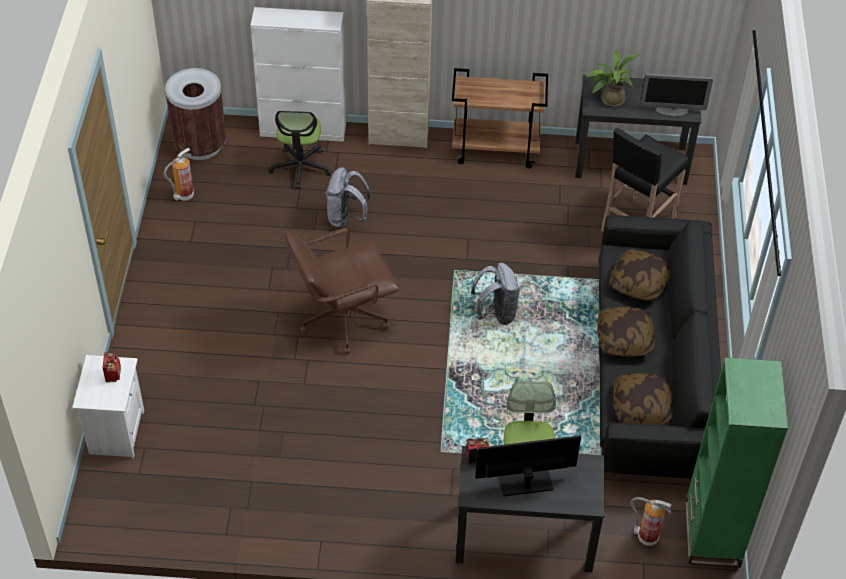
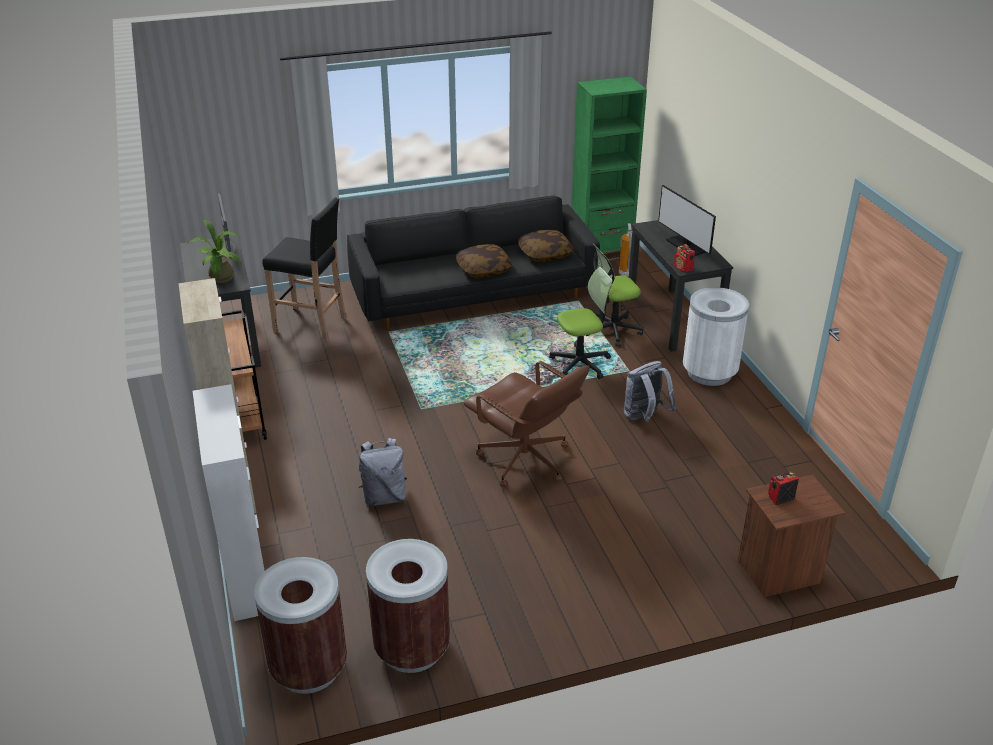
camera: 110 degrees left, 15 degrees down
white nightstand [72,355,144,458] -> brown nightstand [738,475,845,597]
fire extinguisher [164,148,194,201] -> brown trash can [366,539,450,673]
office chair [268,111,332,189] -> office chair moved to [549,267,613,379]
grey backpack [471,263,520,325] -> grey backpack moved to [624,361,676,422]
pillow [610,249,670,301] -> none
none -> white trash can [683,287,749,386]

